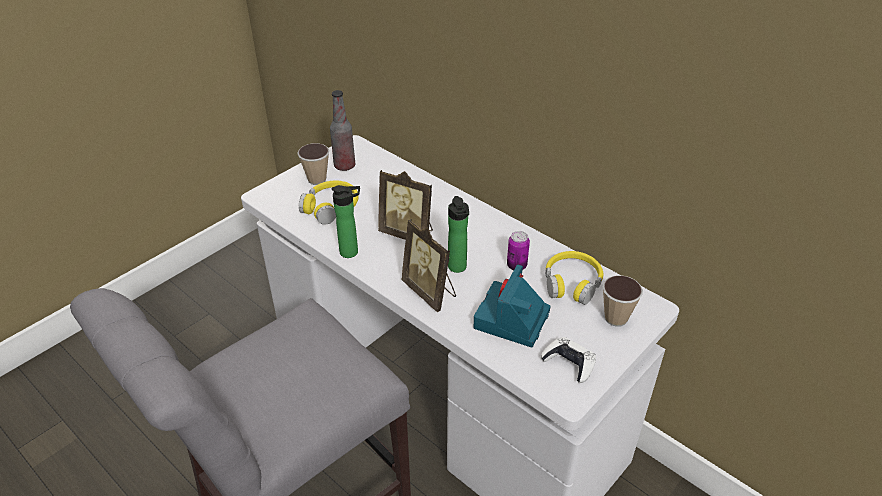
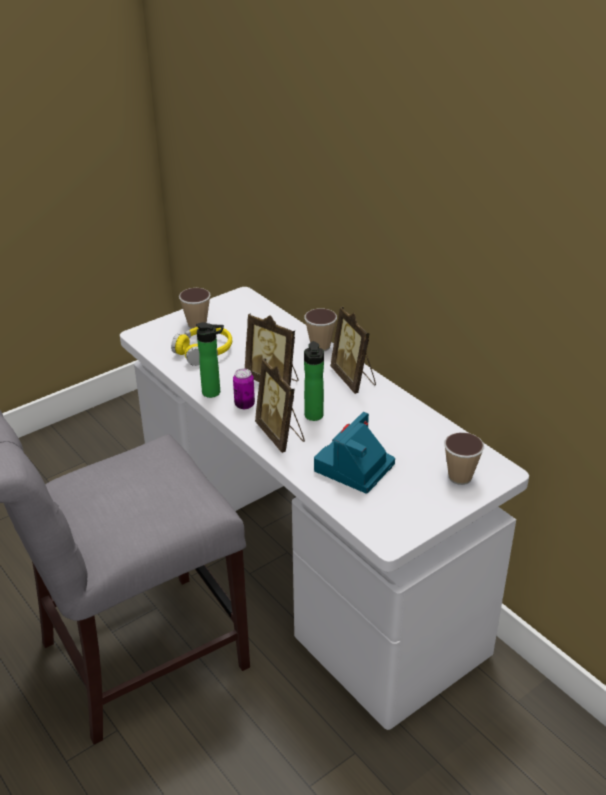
camera: 10 degrees right, 5 degrees down
bottle [330,90,355,171] -> none
can [507,231,530,270] -> can moved to [233,368,255,409]
white game controller [541,337,596,383] -> none
yellow headphones [546,251,604,305] -> none
none -> cup [304,308,337,351]
none -> picture frame [330,307,376,394]

